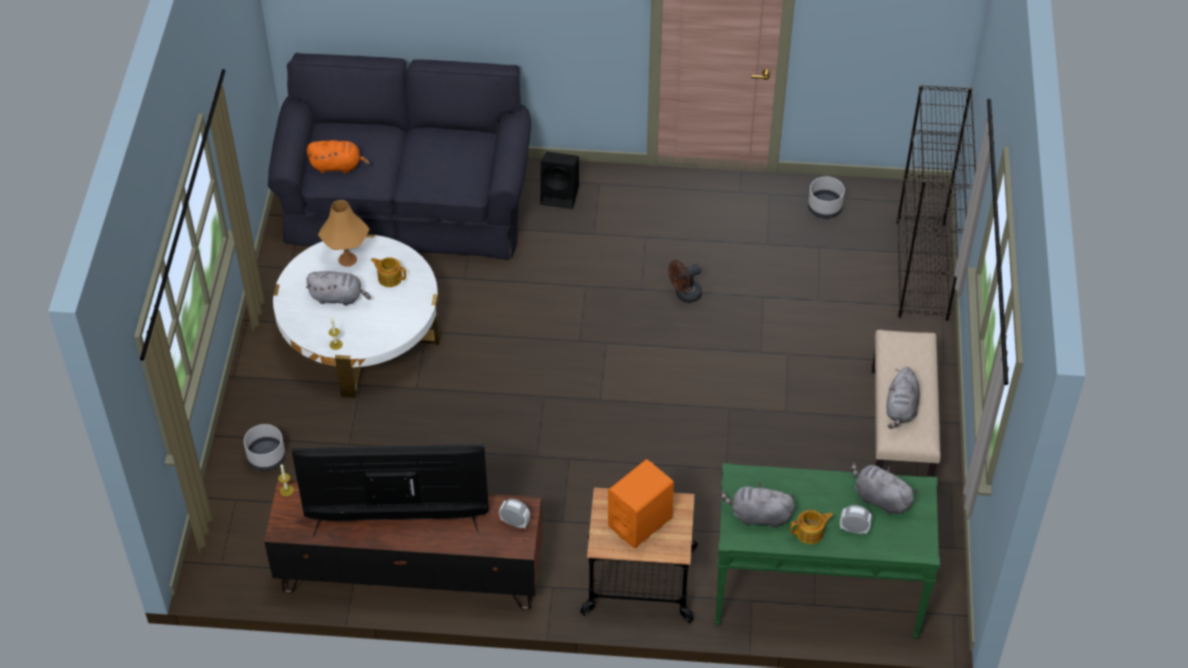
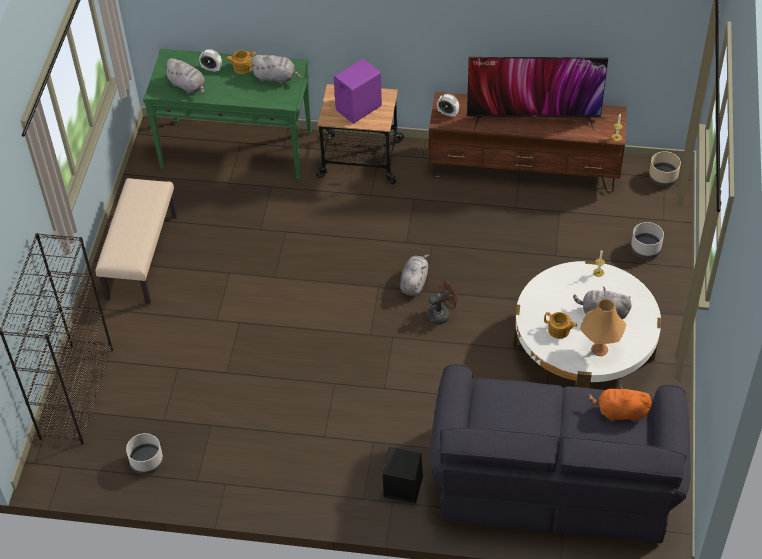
camera: 175 degrees left, 0 degrees up
orange speaker [608,459,674,548] -> purple speaker [334,59,382,124]
brown fan [668,260,702,303] -> brown fan moved to [427,280,457,325]
grey plush toy [887,367,920,429] -> grey plush toy moved to [400,254,430,296]
none -> beige planter [649,151,681,187]

